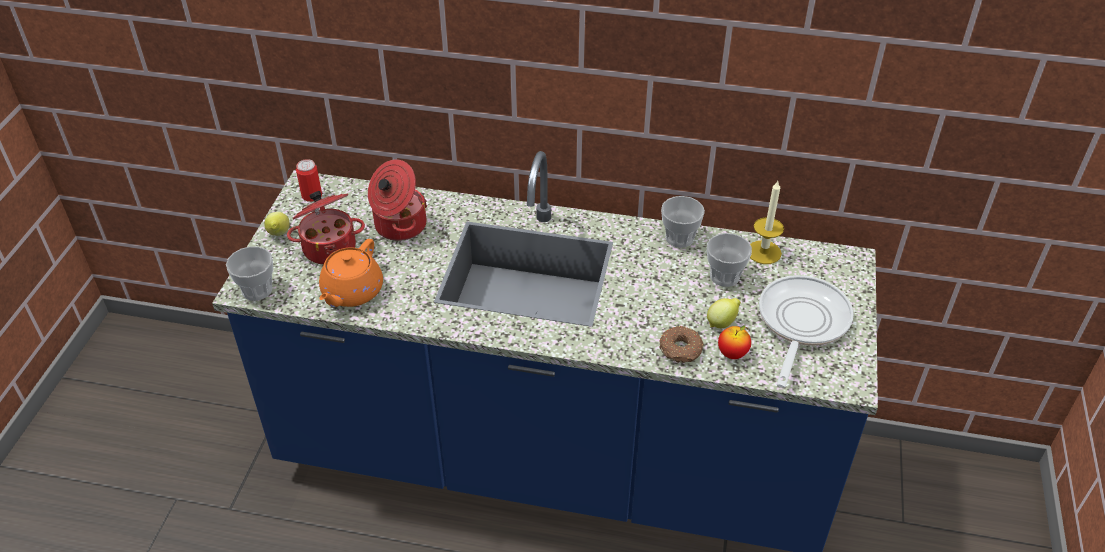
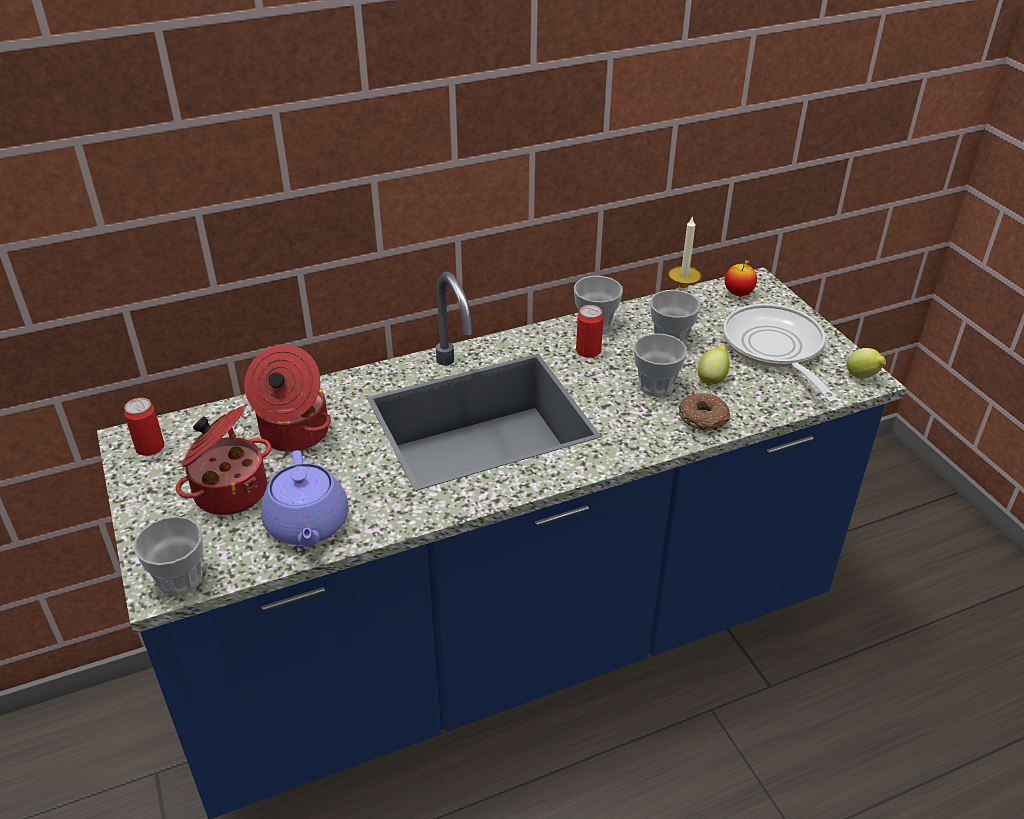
camera: 35 degrees left, 5 degrees down
lemon [264,212,290,236] -> lemon moved to [847,348,886,379]
orange teapot [319,239,383,307] -> purple teapot [261,450,349,546]
apple [718,325,751,359] -> apple moved to [725,259,757,296]
none -> can [576,305,603,358]
none -> cup [634,333,687,397]

